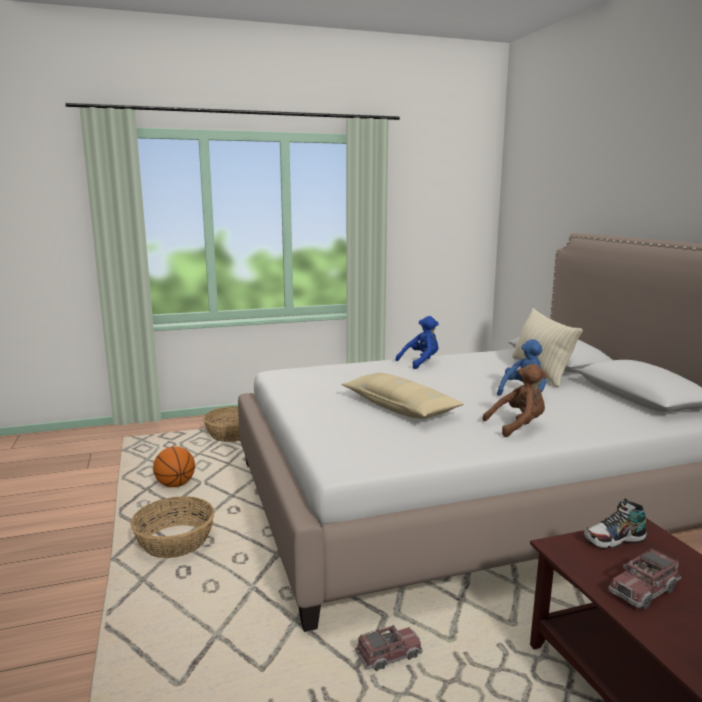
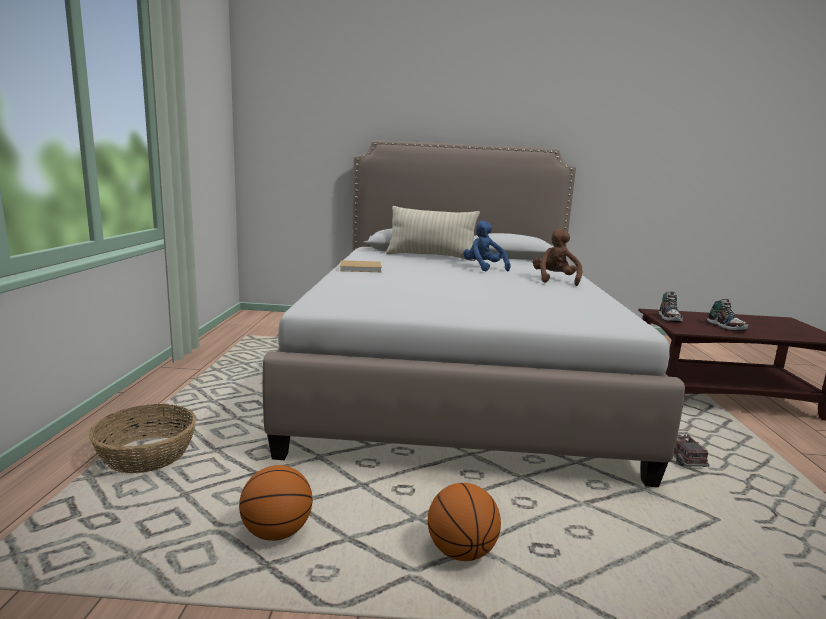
camera: 70 degrees left, 0 degrees up
basket [130,496,214,558] -> basketball [428,483,501,561]
beige pillow [342,373,464,419] -> none
blue plush toy [396,316,439,369] -> beige book [340,260,382,272]
toy truck [608,548,681,609] -> shoe [707,299,748,331]

